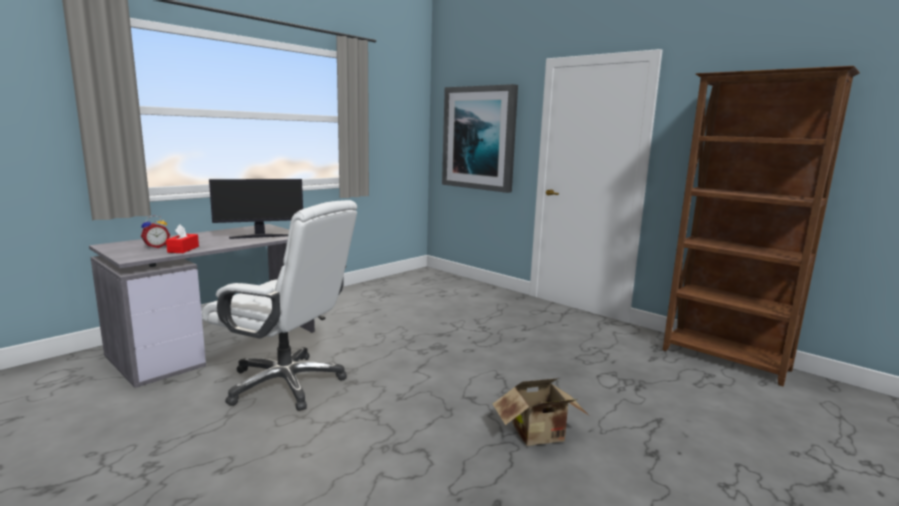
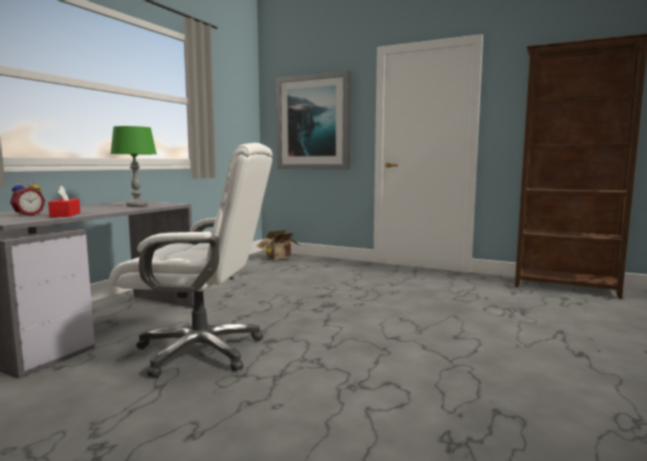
camera: 15 degrees left, 5 degrees down
monitor [209,179,303,239] -> green table lamp [110,126,157,207]
cardboard box [493,378,588,446] -> cardboard box moved to [257,230,300,260]

